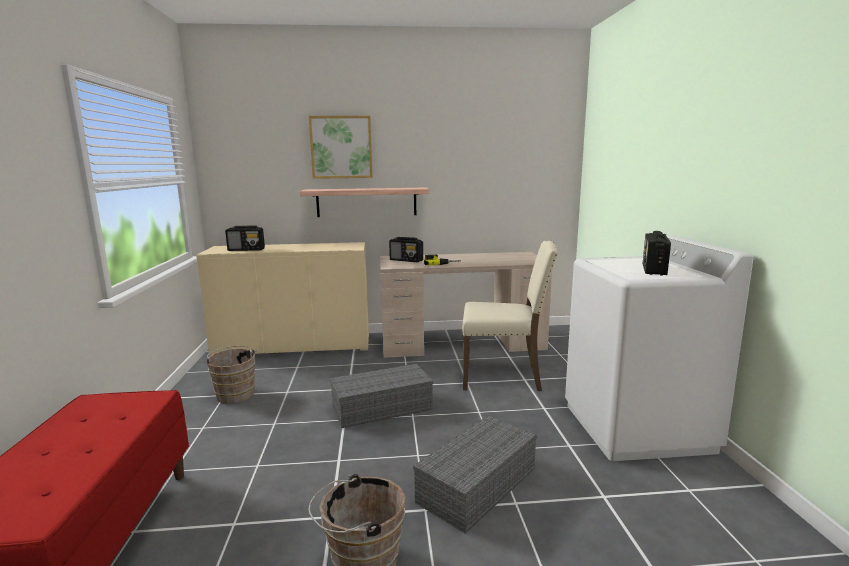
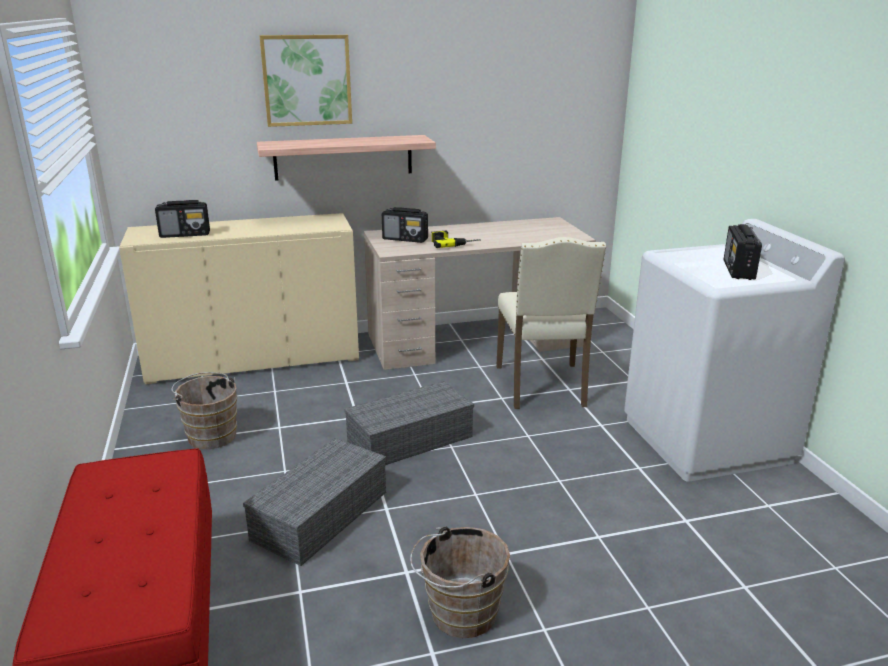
camera: 10 degrees left, 10 degrees up
grey storage box [413,415,537,534] -> grey storage box moved to [243,438,386,566]
beige chair [462,241,558,391] -> beige chair turned 90 degrees clockwise [496,237,606,409]

